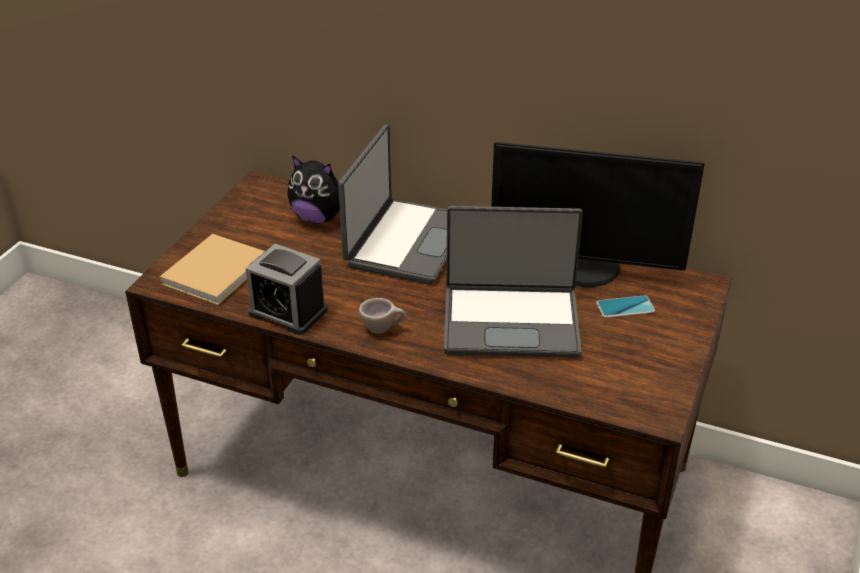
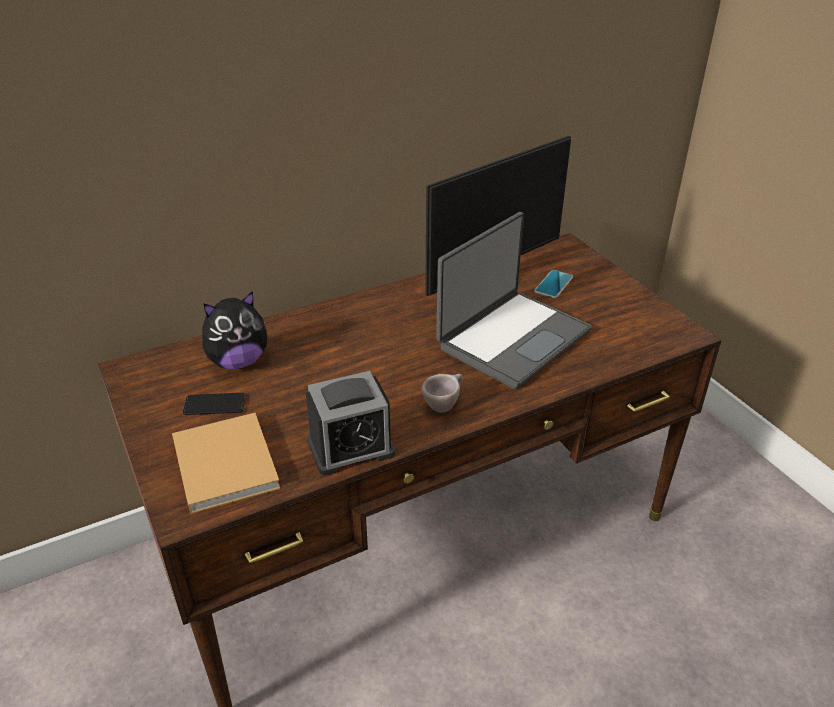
camera: 50 degrees left, 0 degrees up
laptop [338,124,447,285] -> none
none -> phone [183,393,246,415]

